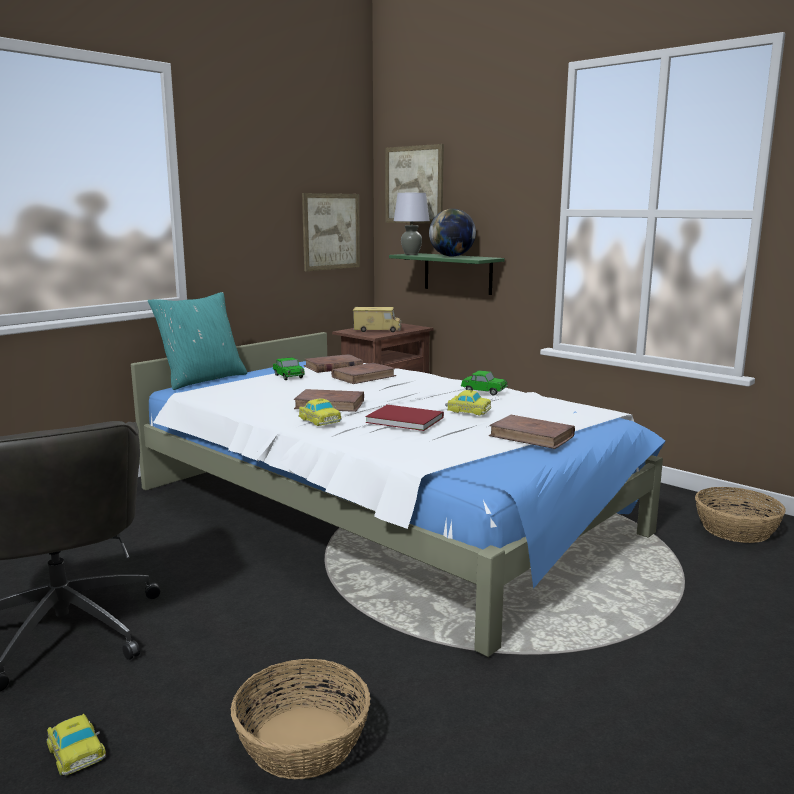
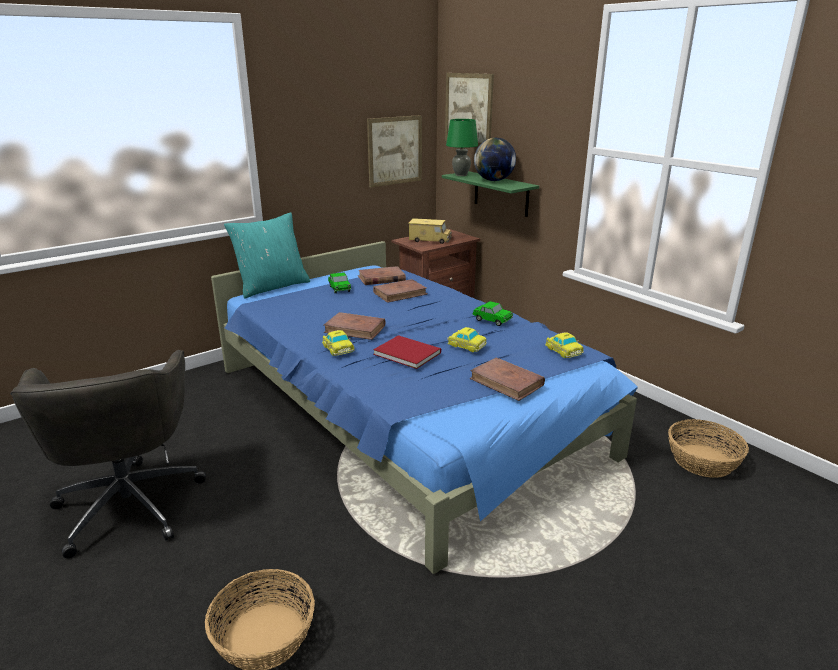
camera: 10 degrees right, 10 degrees up
toy car [47,714,106,775] -> toy car moved to [545,332,584,358]
white bed [131,332,665,657] -> blue bed [211,241,638,574]
grey table lamp [394,193,430,255] -> green table lamp [446,119,478,176]

